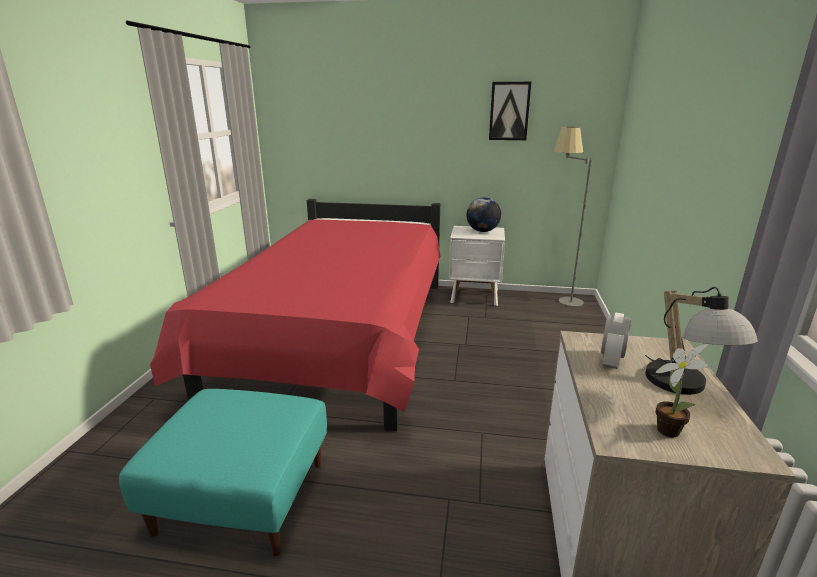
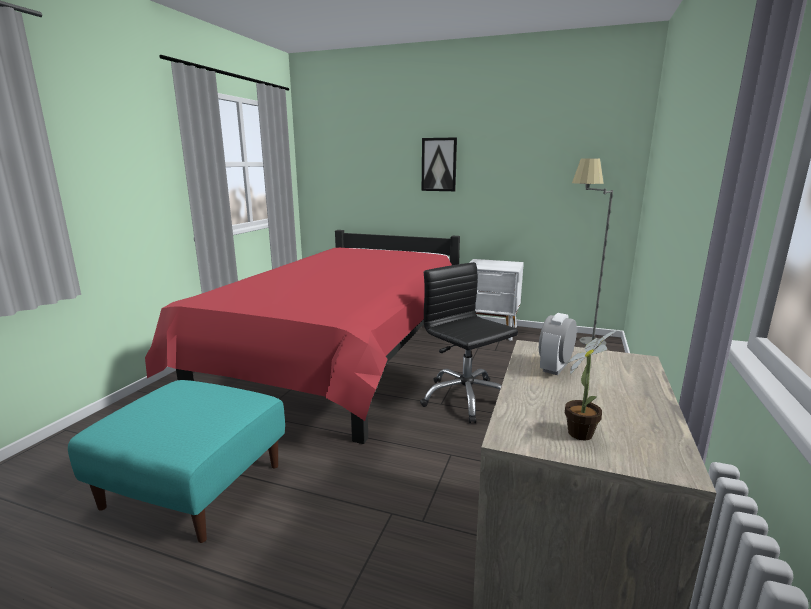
camera: 10 degrees right, 5 degrees down
globe [466,197,501,232] -> none
picture [489,82,531,140] -> picture moved to [422,137,457,191]
table lamp [645,287,758,395] -> none
none -> black office chair [420,262,518,423]

